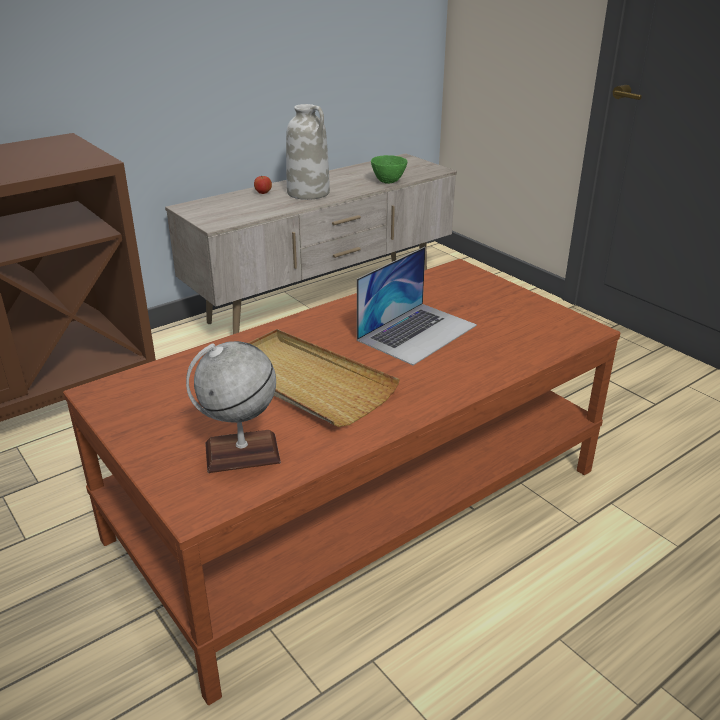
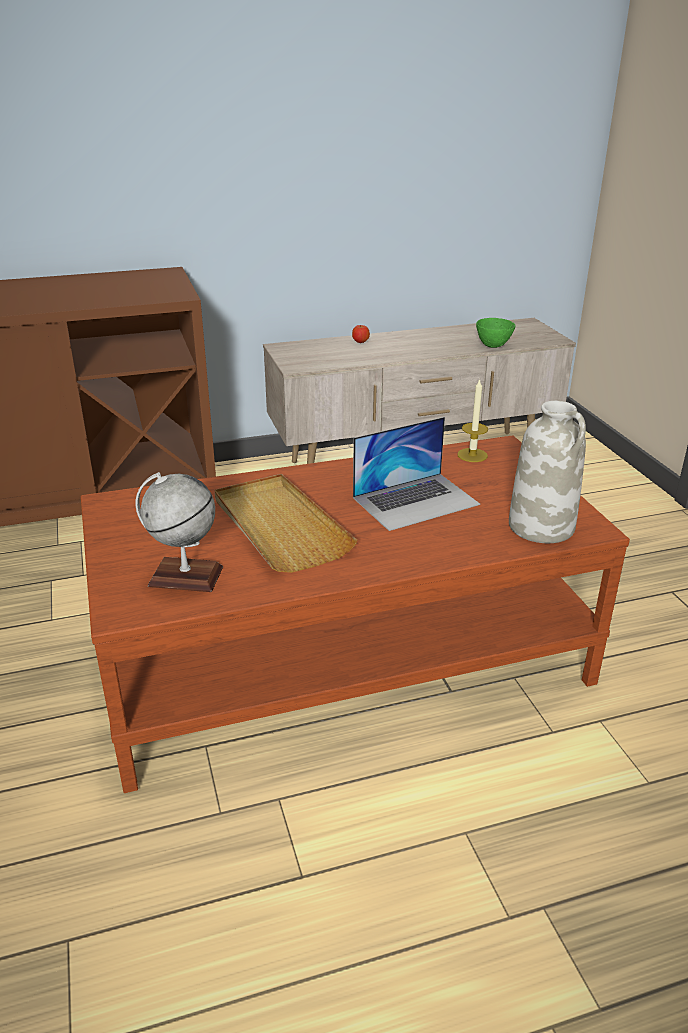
camera: 20 degrees right, 0 degrees up
white vase [286,104,330,200] -> white vase moved to [509,401,586,543]
none -> candle [457,379,488,462]

